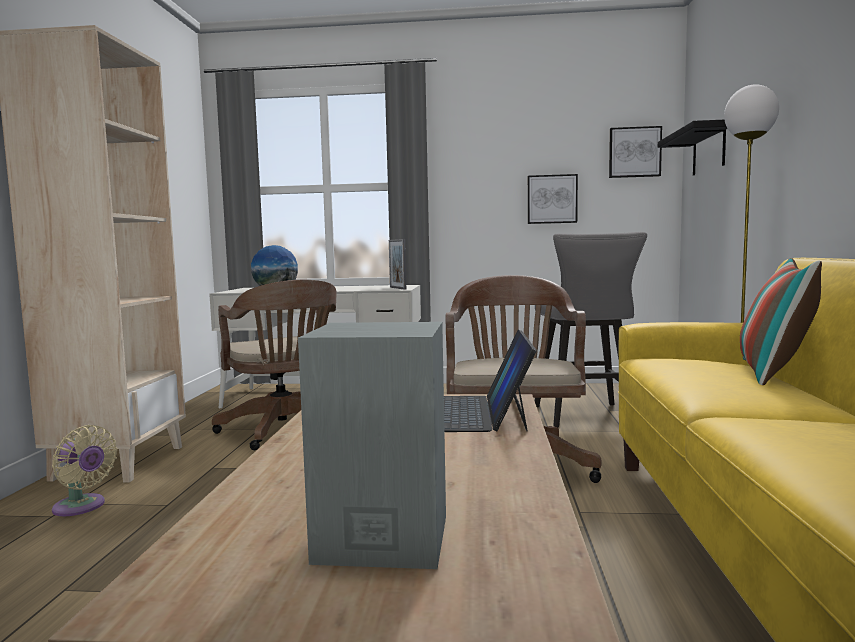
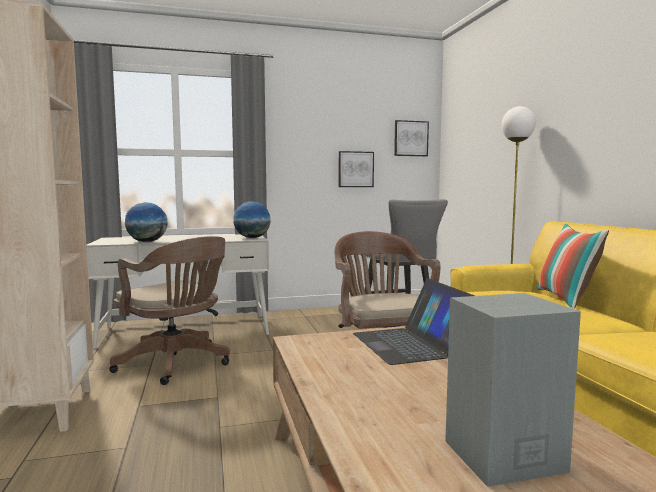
camera: 20 degrees left, 0 degrees up
beige fan [52,425,118,516] -> none
picture frame [389,239,406,290] -> globe [233,201,270,238]
black shelf [658,120,728,176] -> none

